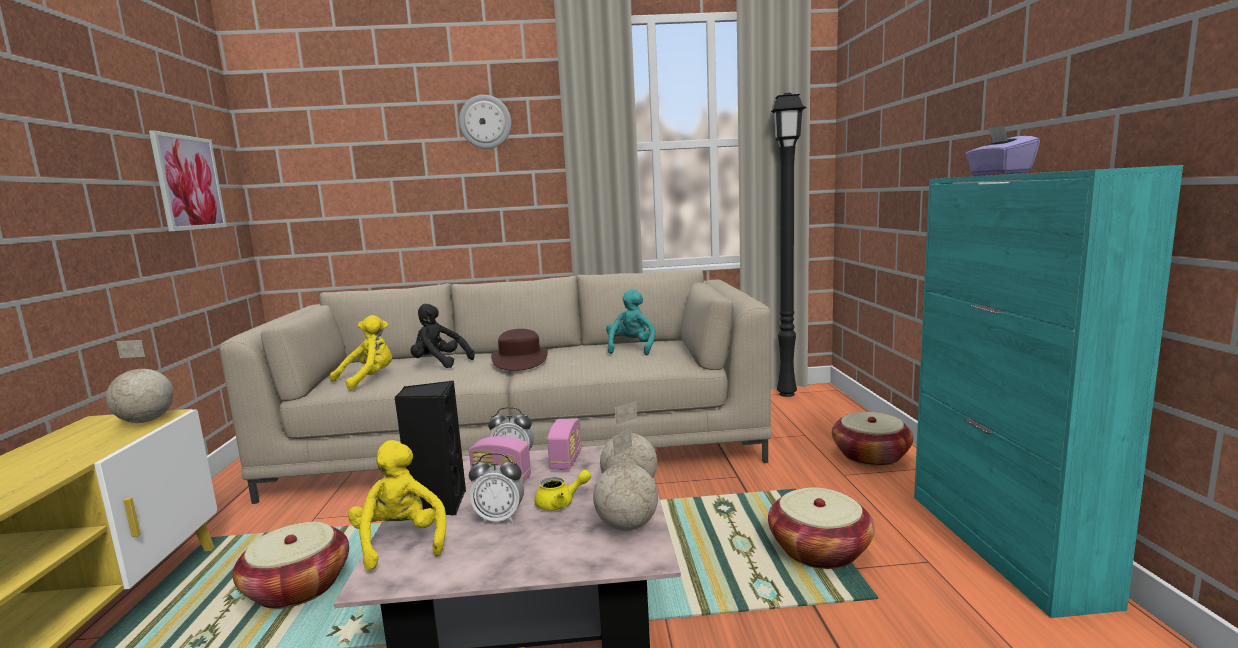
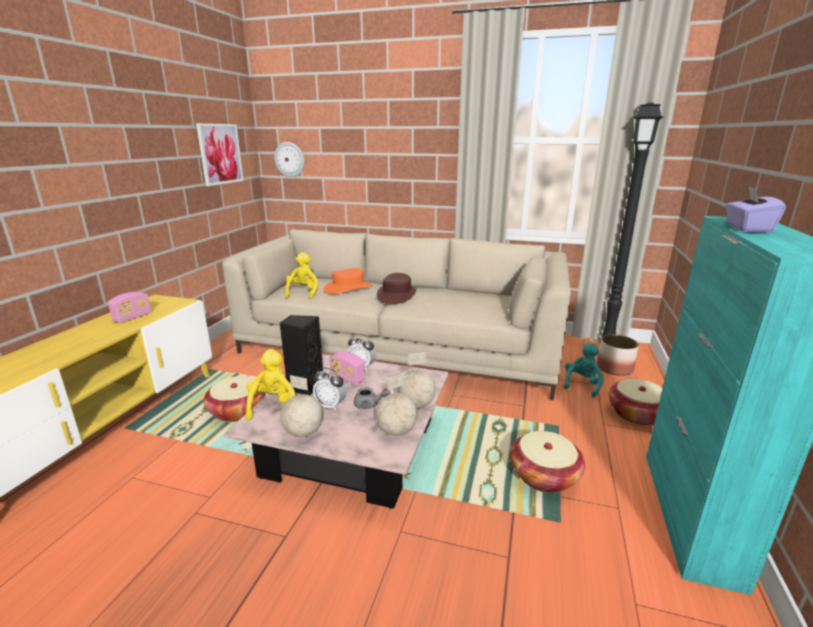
camera: 20 degrees right, 10 degrees up
globe [106,340,174,423] -> globe moved to [280,375,323,437]
yellow plush toy [330,315,392,391] -> yellow plush toy turned 60 degrees counterclockwise [285,252,318,299]
black plush toy [411,304,475,368] -> orange hat [324,268,373,294]
wall clock [459,95,511,149] -> wall clock moved to [274,142,304,177]
yellow teapot [534,470,591,510] -> grey teapot [354,387,390,409]
radio [547,419,582,470] -> radio moved to [108,292,151,323]
turquoise plush toy [606,289,655,355] -> turquoise plush toy moved to [564,342,604,398]
none -> planter [597,335,639,376]

